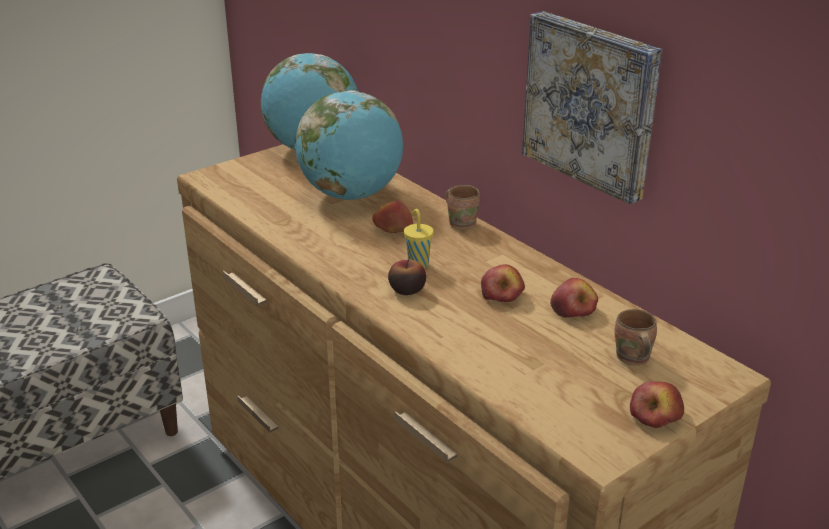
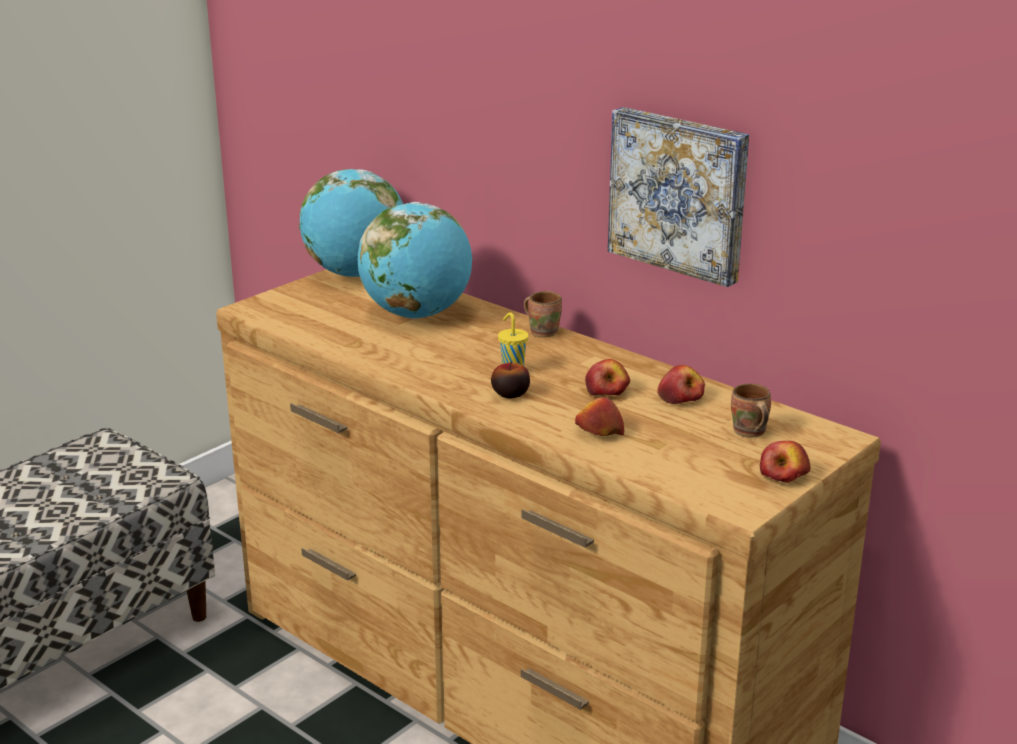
camera: 10 degrees left, 5 degrees down
apple [372,201,413,233] -> apple moved to [575,397,624,436]

